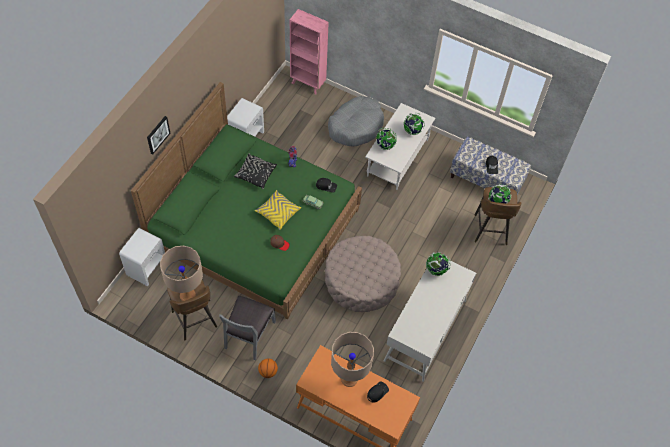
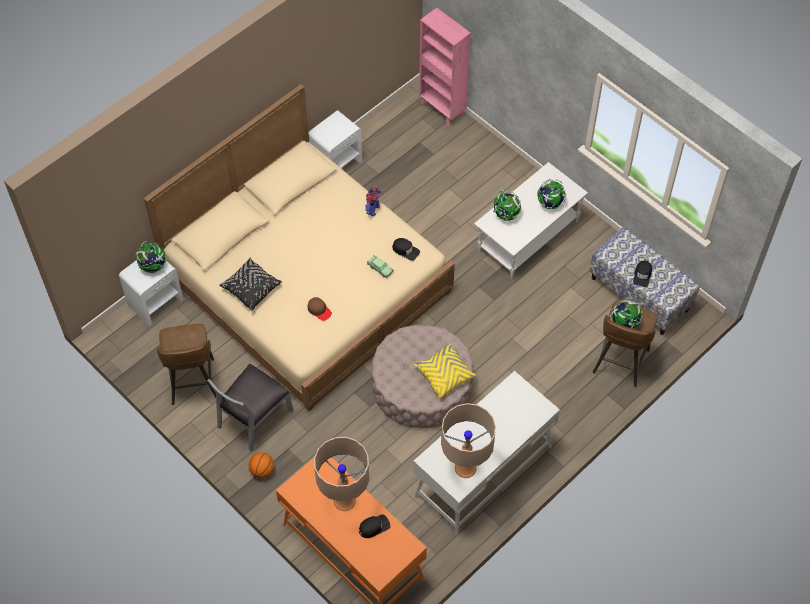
camera: 20 degrees right, 0 degrees up
green bed [131,82,362,319] -> beige bed [144,84,455,411]
picture [147,116,170,154] -> none
beige table lamp [160,246,203,301] -> beige table lamp moved to [441,403,496,478]
black pillow [234,153,277,189] -> black pillow moved to [219,258,282,311]
yellow pillow [255,190,301,230] -> yellow pillow moved to [414,343,476,399]
grey dog bed [328,96,384,147] -> none
globe [426,252,451,276] -> globe moved to [135,241,167,273]

